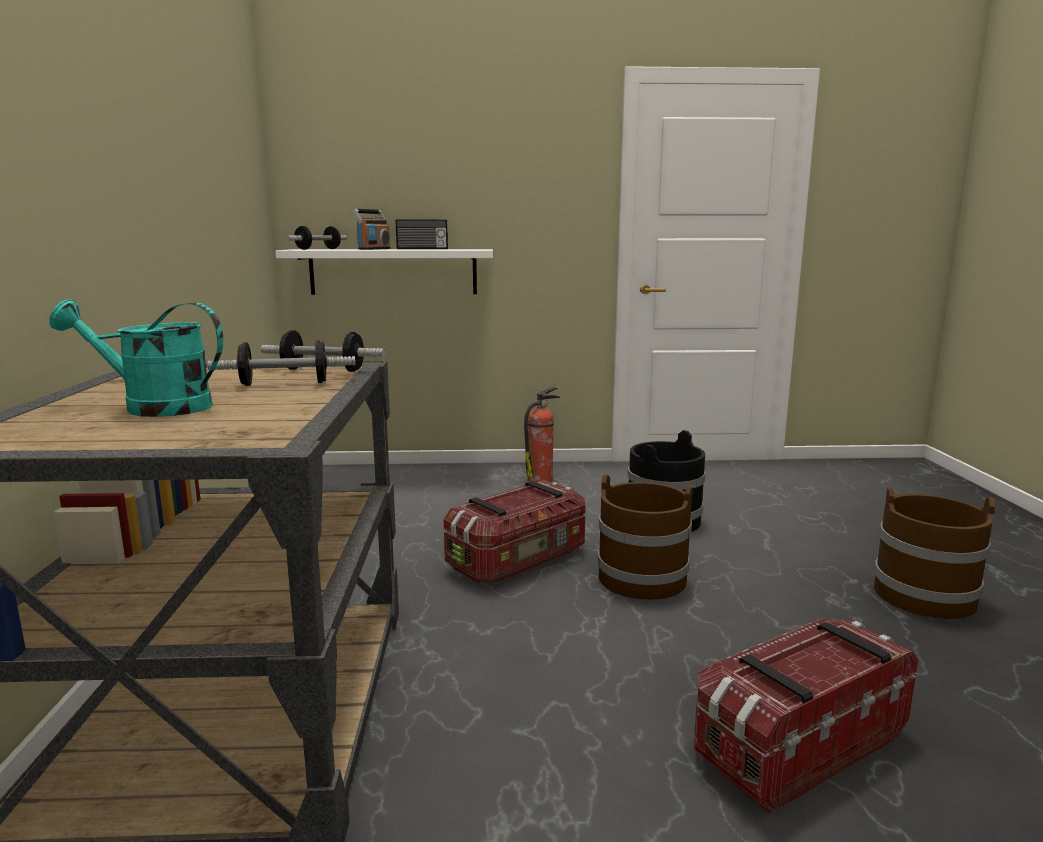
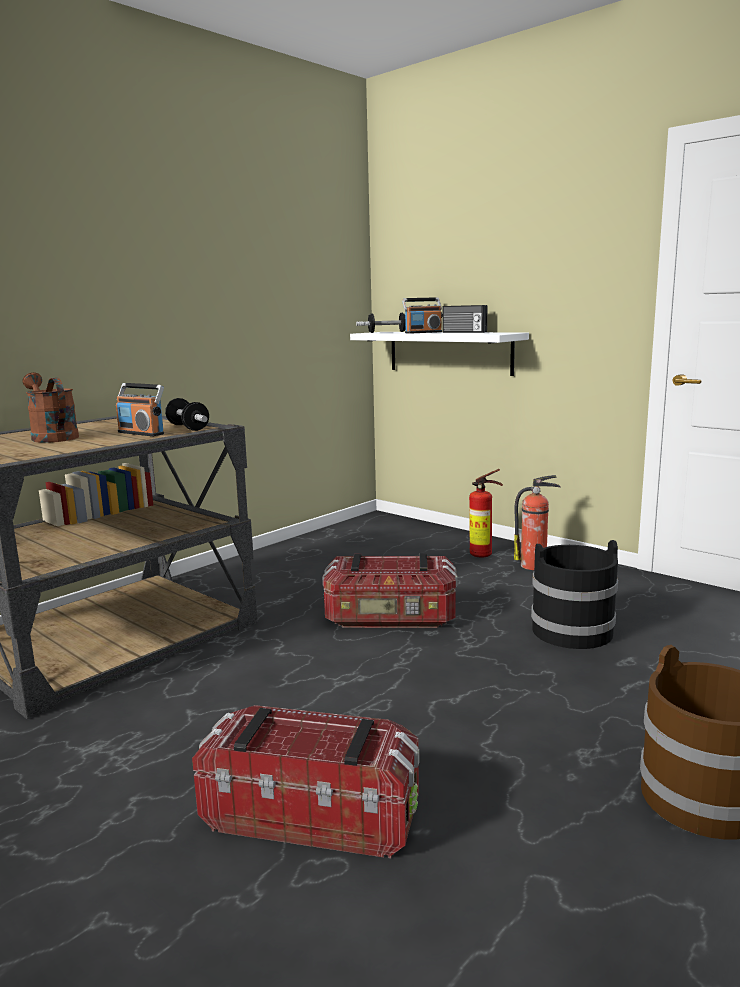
camera: 45 degrees right, 0 degrees up
turquoise watering can [49,299,223,417] -> brown watering can [22,372,79,443]
dumbbell [207,341,356,386] -> radio [116,383,164,436]
brown bucket [598,474,693,600] -> none
none -> fire extinguisher [469,469,503,558]

